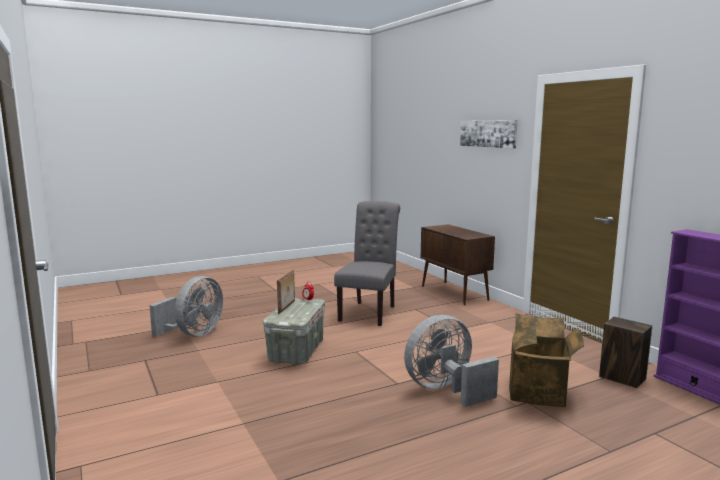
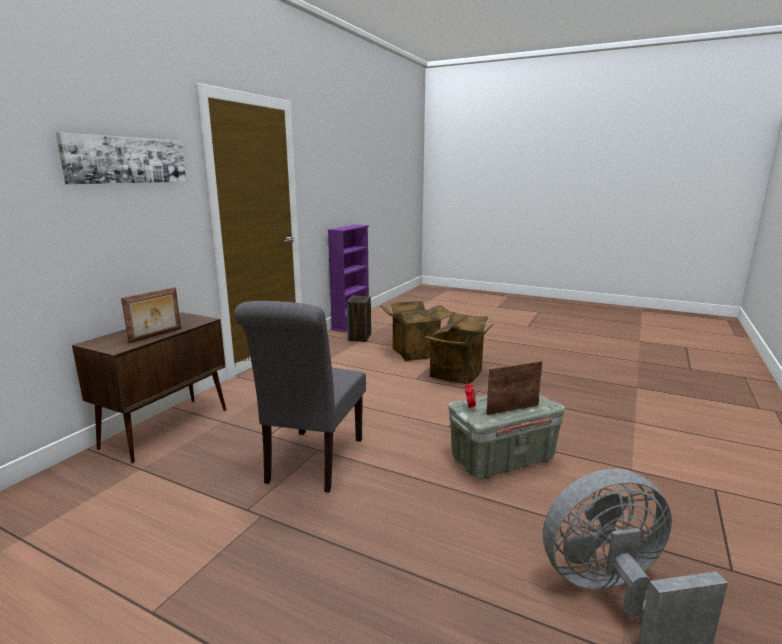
camera: 125 degrees left, 5 degrees up
grey chair [334,201,400,326] -> grey chair turned 60 degrees counterclockwise [234,301,366,493]
grey fan [404,315,499,407] -> cardboard box [424,312,493,384]
none -> picture frame [121,287,181,343]

